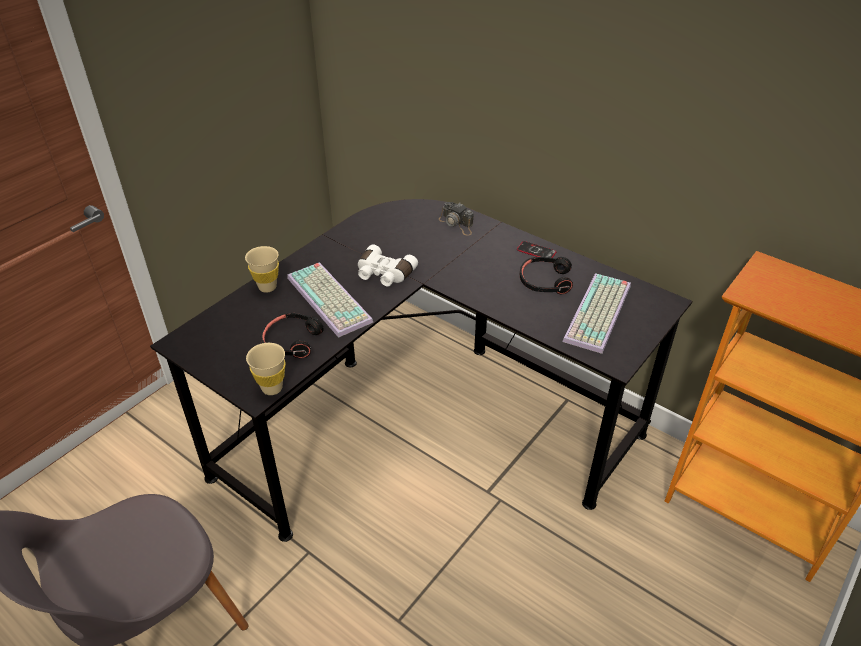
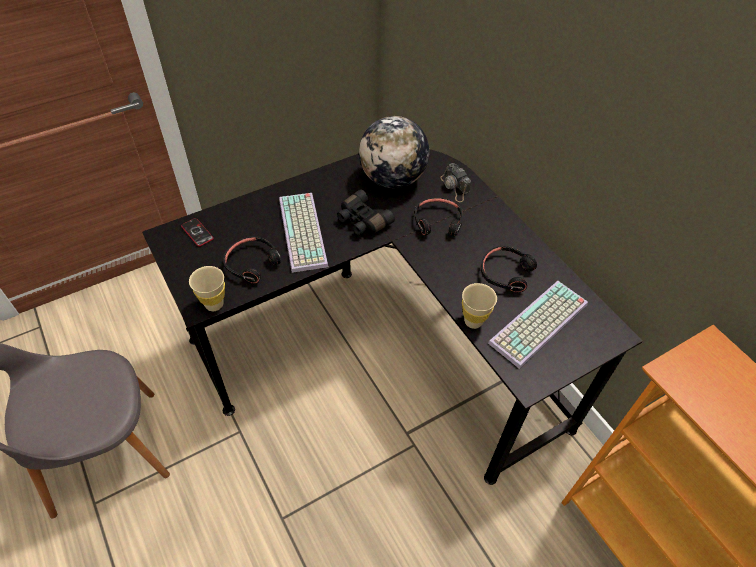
camera: 20 degrees right, 10 degrees up
beige cup [245,246,279,293] -> beige cup moved to [462,283,497,329]
white binoculars [358,245,418,287] -> black binoculars [337,189,395,235]
phone [517,241,556,258] -> phone moved to [181,218,214,247]
none -> globe [359,116,429,188]
none -> black headphones [415,197,463,237]

